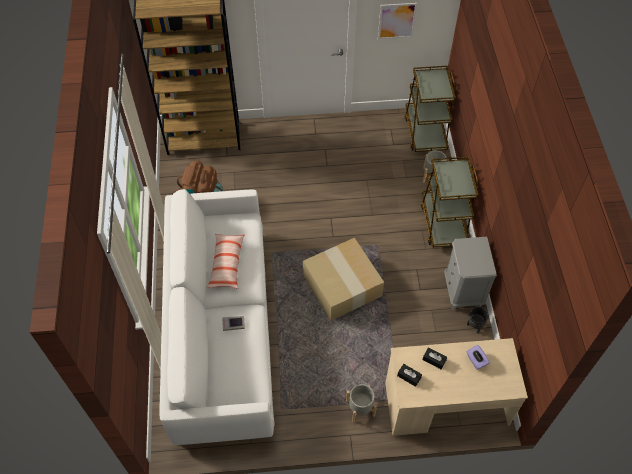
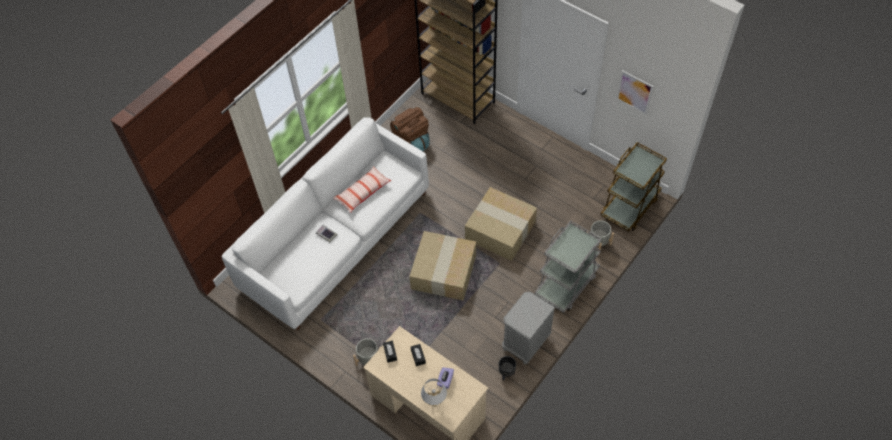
camera: 45 degrees right, 0 degrees up
brown cart [421,157,478,248] -> grey cart [535,221,602,313]
none -> white table lamp [421,379,447,407]
none -> cardboard box [465,187,537,261]

